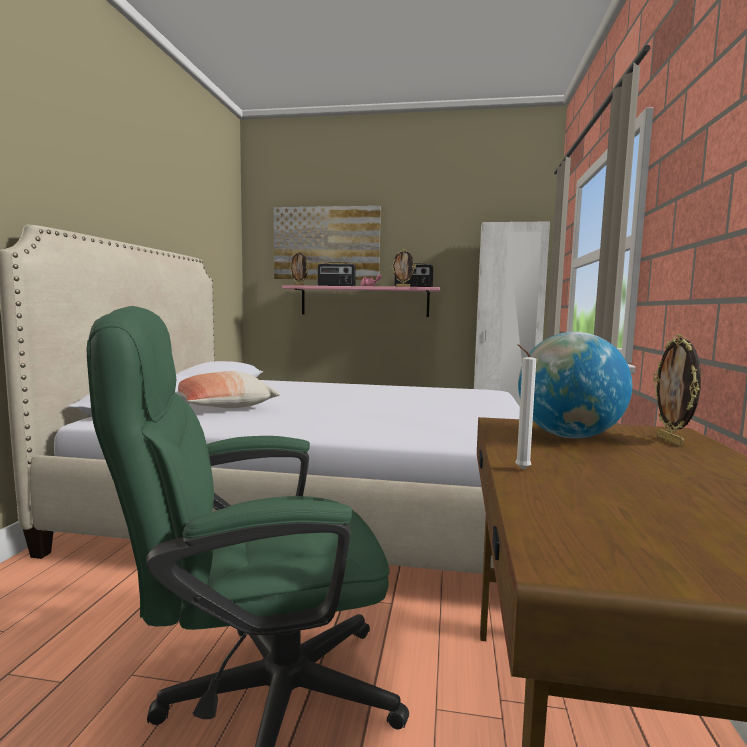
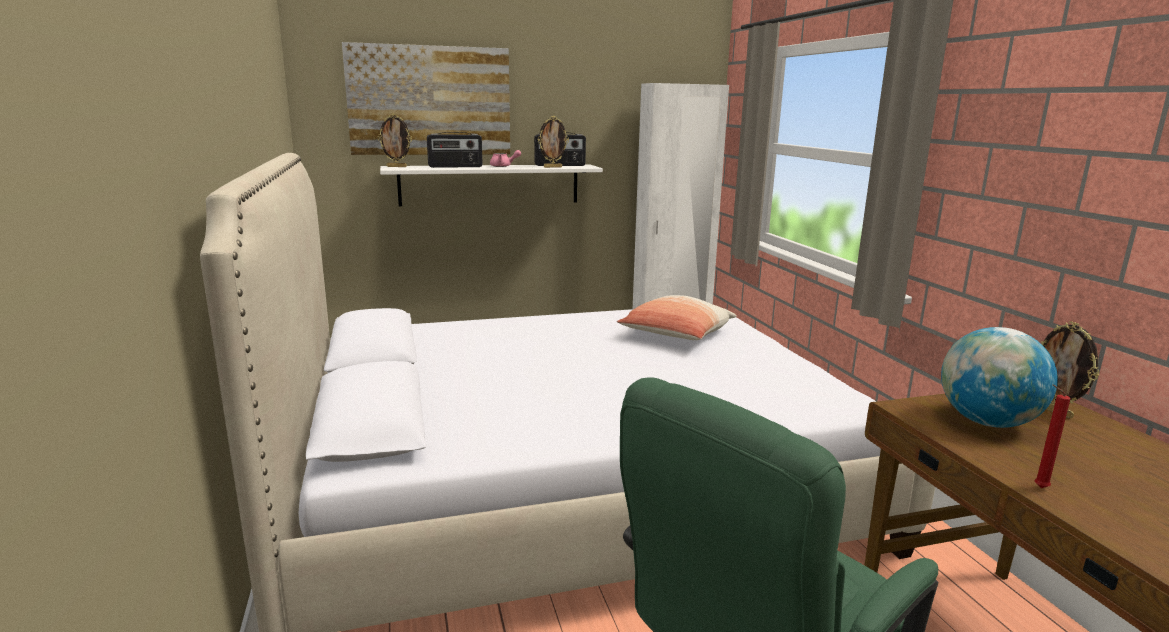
camera: 25 degrees left, 10 degrees up
pillow [178,371,280,408] -> pillow moved to [617,295,736,340]
pink shelf [282,285,441,317] -> white shelf [380,165,603,206]
white candle [515,344,536,470] -> red candle [1035,384,1071,488]

